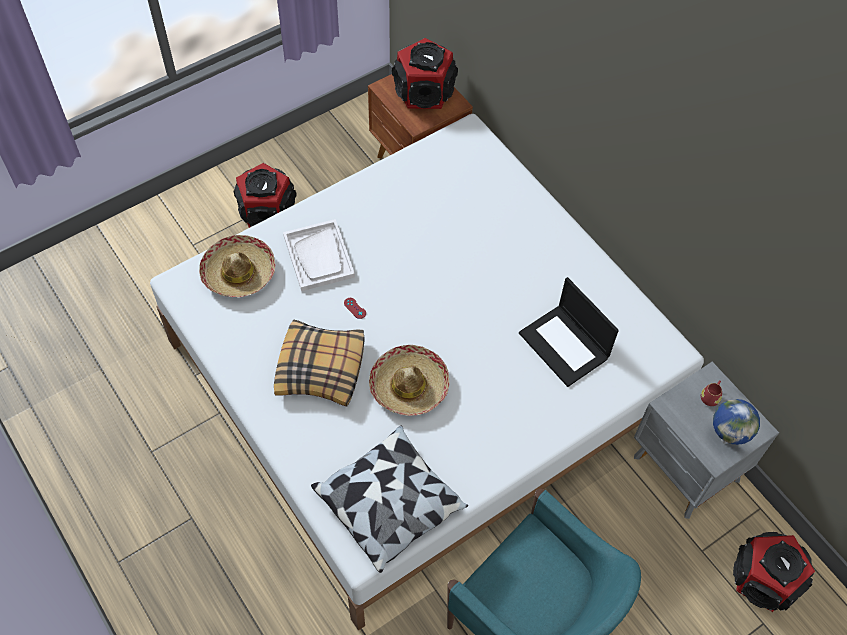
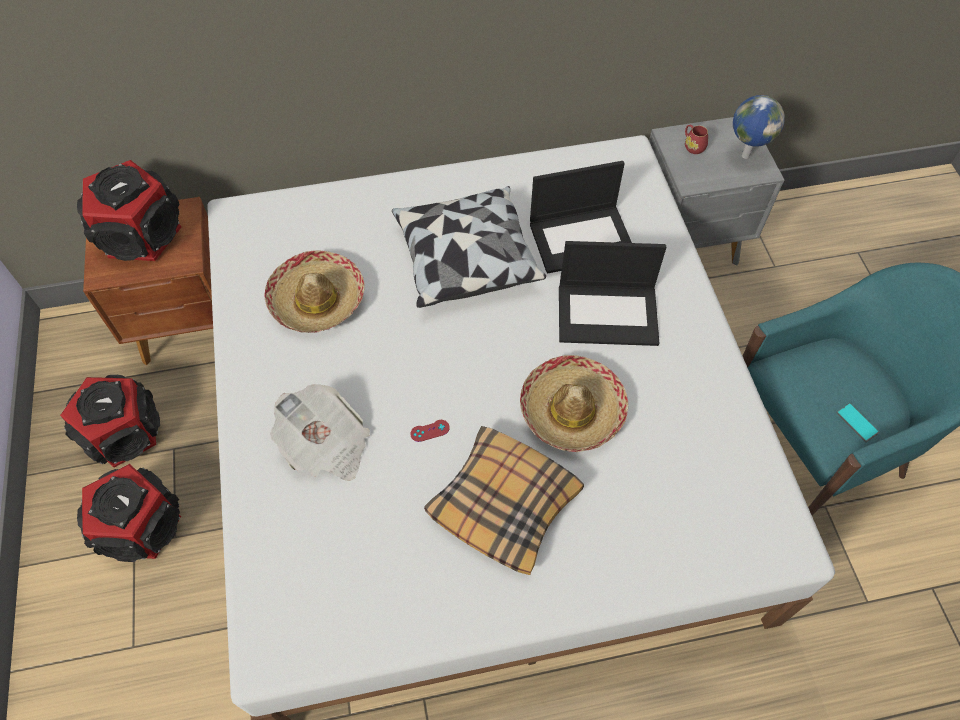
camera: 65 degrees left, 0 degrees up
hat [199,235,275,297] -> hat moved to [264,251,364,333]
white tray [283,219,355,291] -> newspaper [270,384,370,481]
pillow [311,426,468,573] -> pillow moved to [392,186,546,308]
speaker [733,532,815,612] -> speaker moved to [60,375,160,468]
none -> laptop [559,241,666,346]
none -> phone [836,403,880,442]

